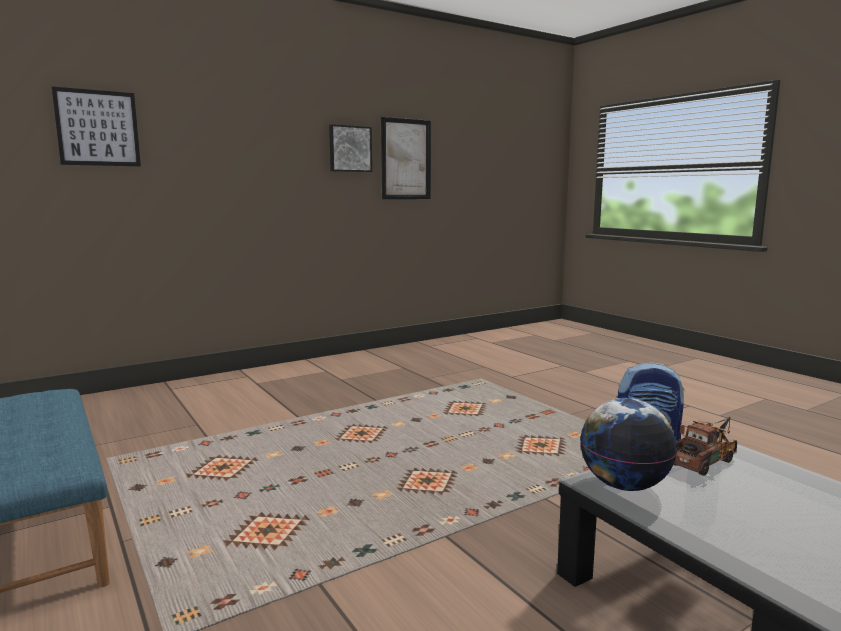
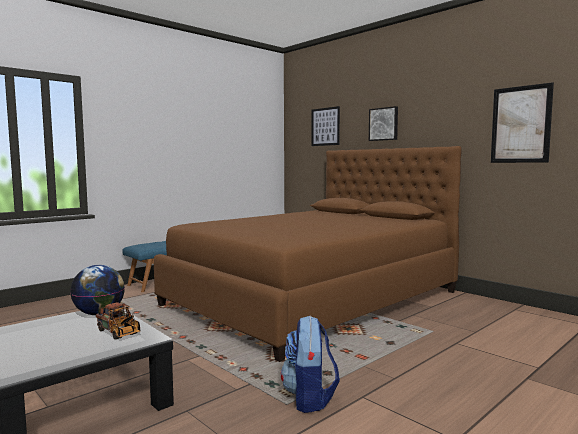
camera: 80 degrees right, 5 degrees down
picture [329,124,372,172] -> picture moved to [369,106,398,141]
none -> brown bed [154,146,462,362]

